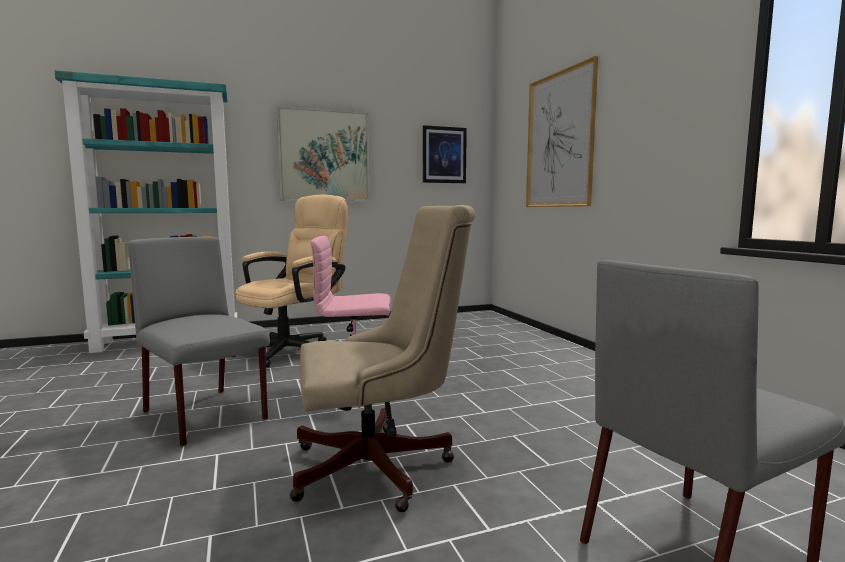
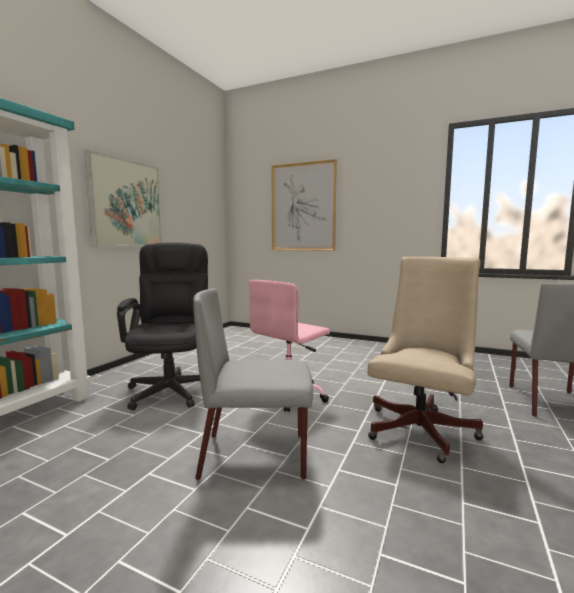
camera: 45 degrees left, 0 degrees up
beige office chair [232,195,348,368] -> black office chair [117,242,208,410]
picture [423,125,467,183] -> none

